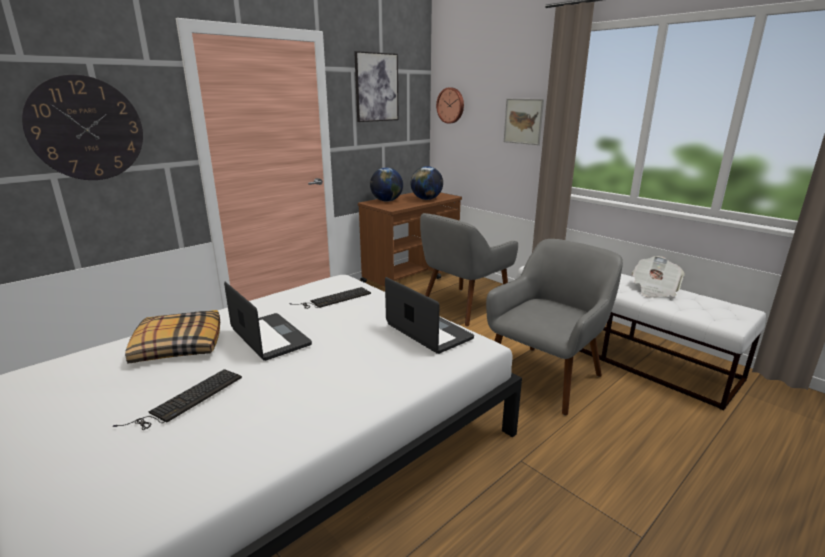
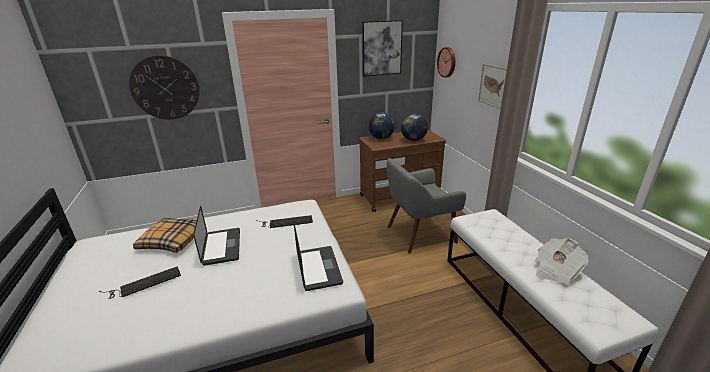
camera: 25 degrees right, 5 degrees up
grey armchair [486,239,623,416] -> none

